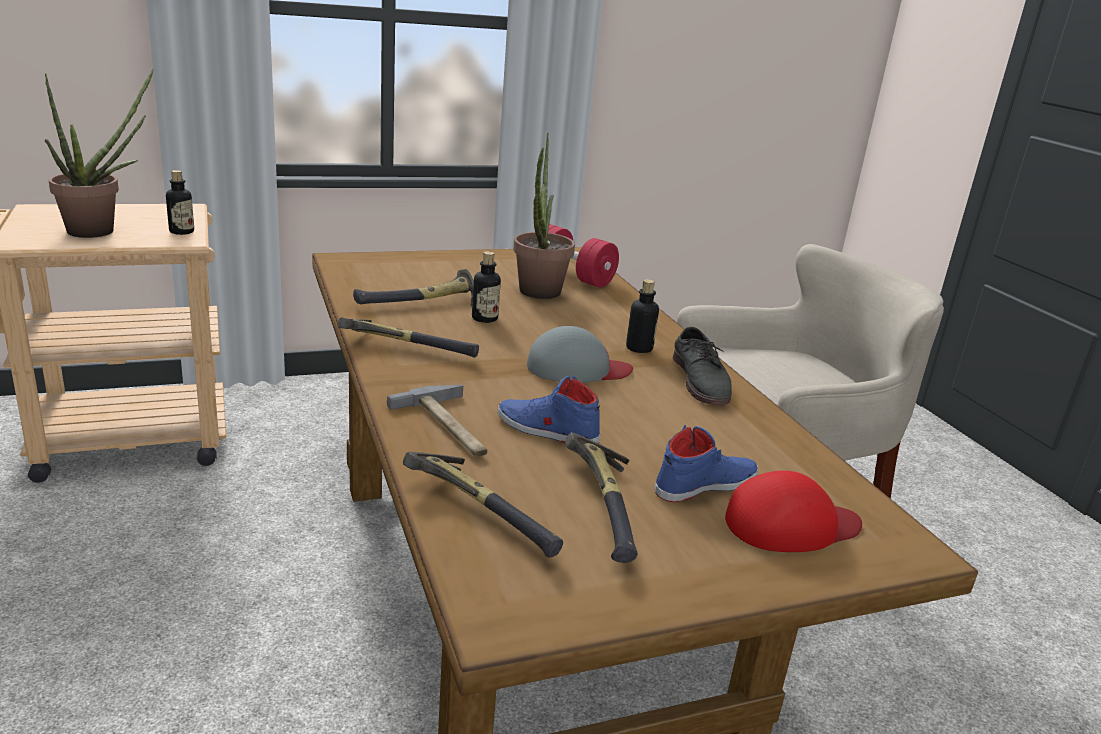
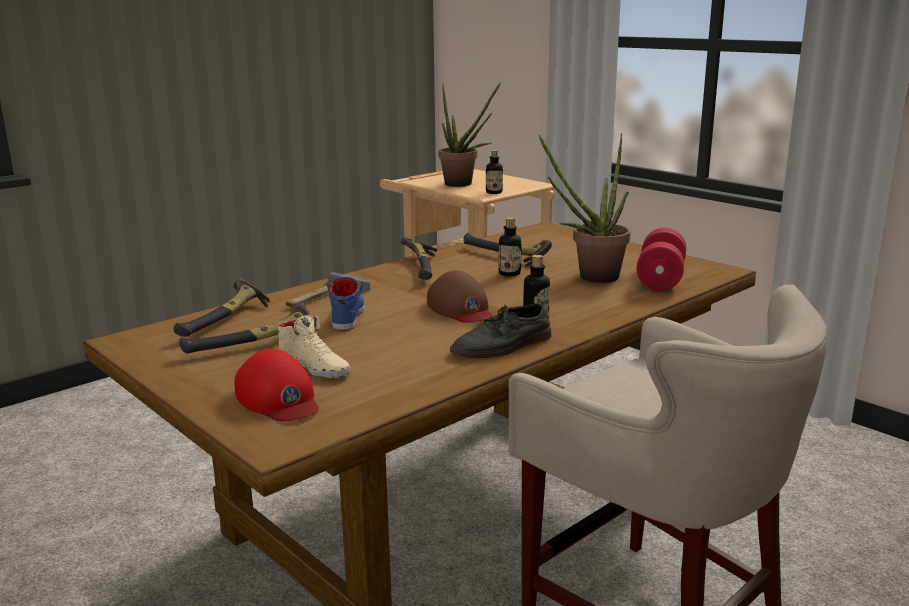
camera: 70 degrees right, 5 degrees down
grey cap [527,326,633,383] -> brown cap [427,270,493,323]
blue shoe [655,425,758,502] -> beige shoe [278,315,351,378]

